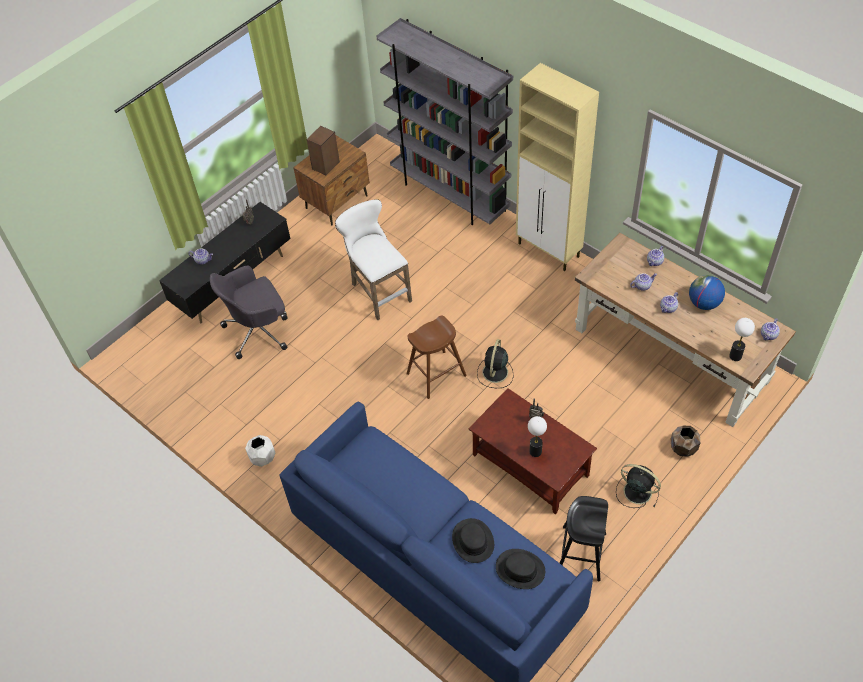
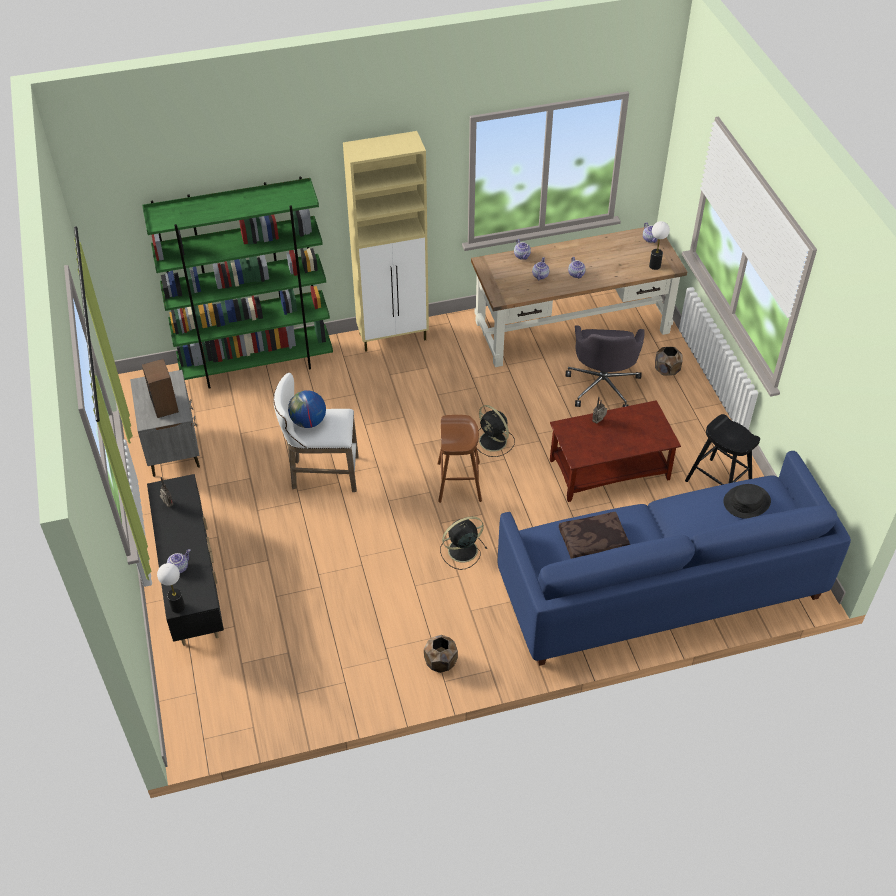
camera: 60 degrees left, 5 degrees down
grey office chair [210,266,288,359] -> grey office chair moved to [566,325,645,407]
white planter [245,435,276,467] -> brown planter [424,635,458,673]
brown nightstand [293,135,370,225] -> grey nightstand [130,370,200,477]
grey bookcase [376,18,513,225] -> green bookcase [142,177,333,389]
black hat [452,518,494,563] -> none
table lamp [528,416,547,457] -> table lamp moved to [157,563,185,613]
black fan [616,464,661,508] -> black fan moved to [440,517,487,570]
globe [689,275,725,310] -> globe moved to [288,390,326,428]
none -> brown pillow [559,512,630,559]

